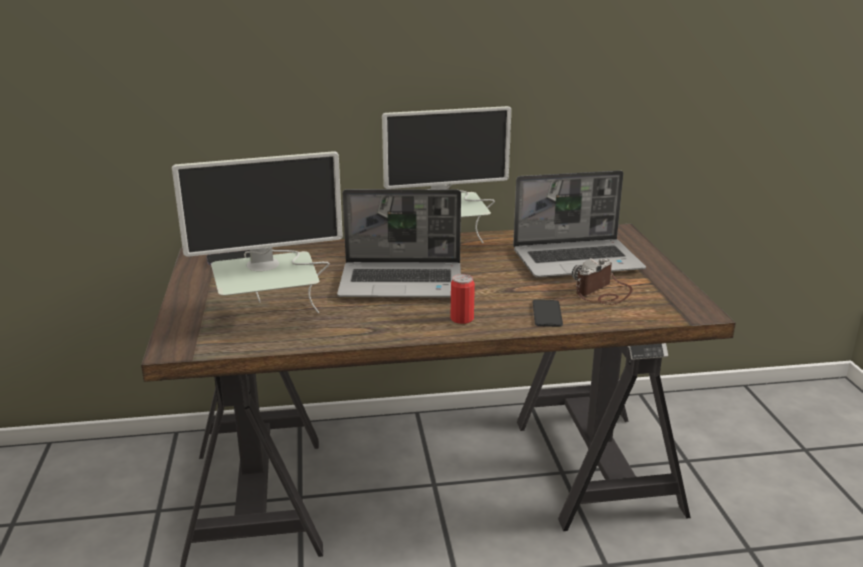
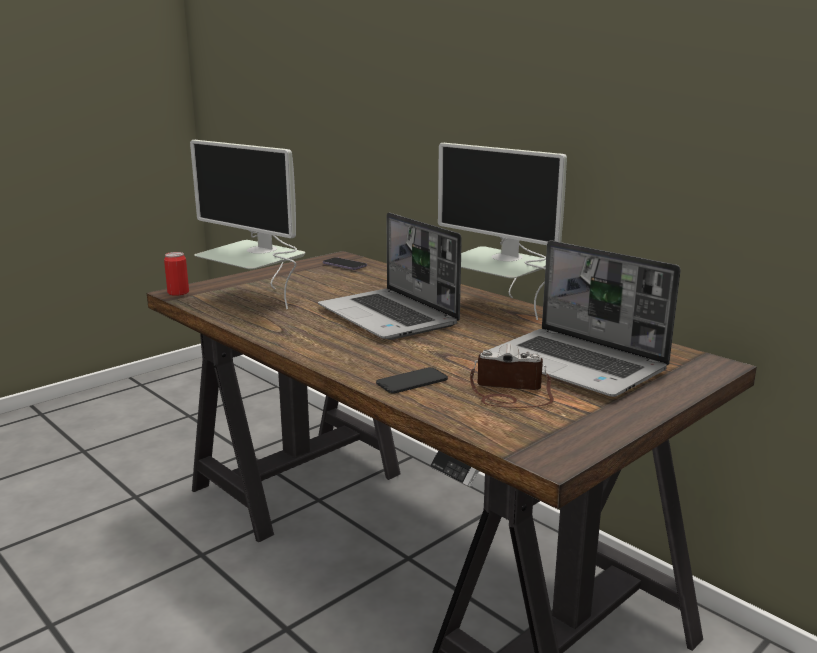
camera: 55 degrees right, 5 degrees down
can [451,274,475,324] -> can moved to [164,252,189,296]

